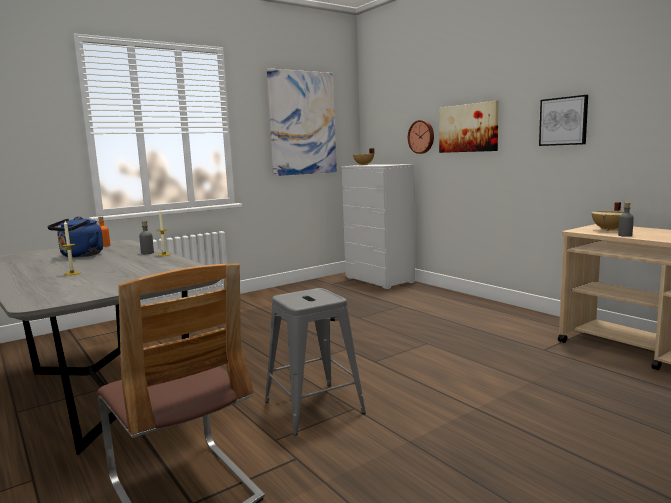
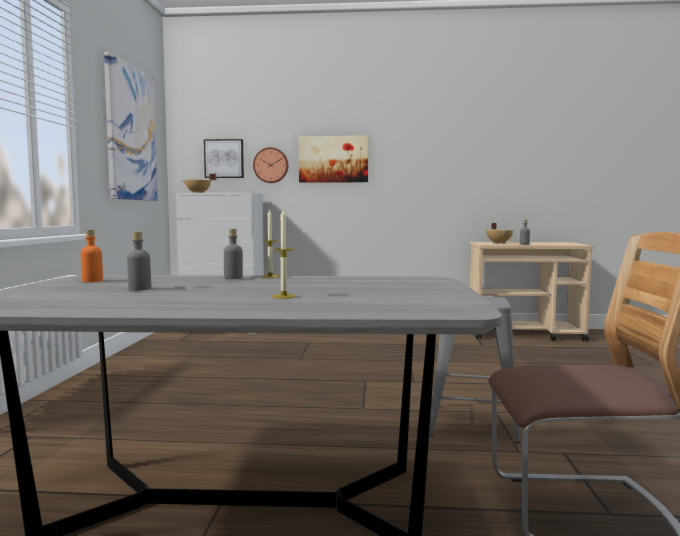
camera: 50 degrees left, 5 degrees down
blue kettle [47,216,103,257] -> grey bottle [127,232,151,291]
picture [539,95,588,146] -> picture moved to [204,139,244,178]

